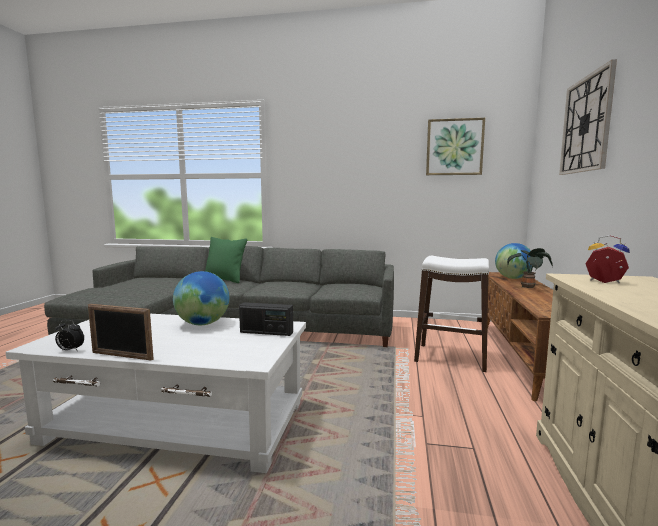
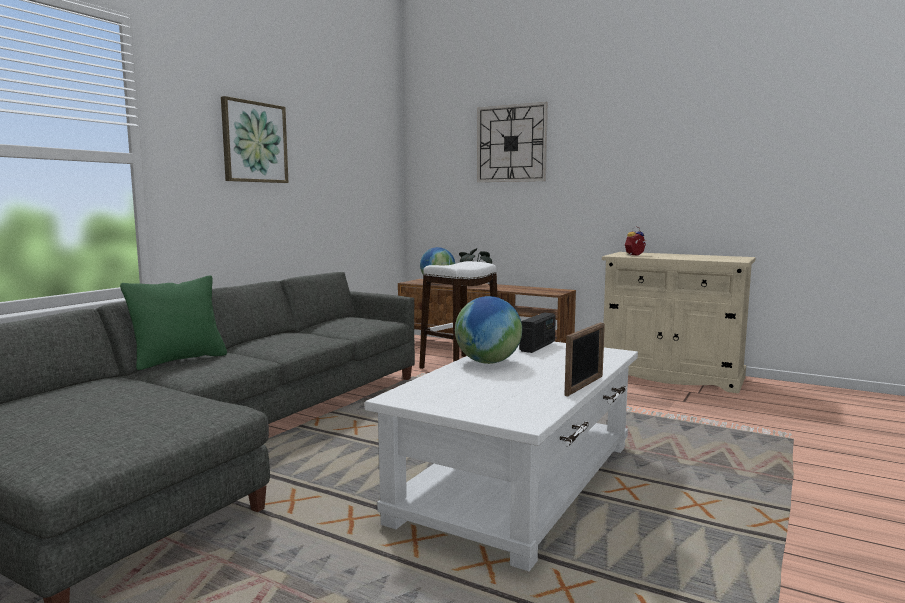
camera: 70 degrees left, 0 degrees up
alarm clock [55,320,84,351] -> none
picture [426,118,485,175] -> picture moved to [221,96,289,183]

